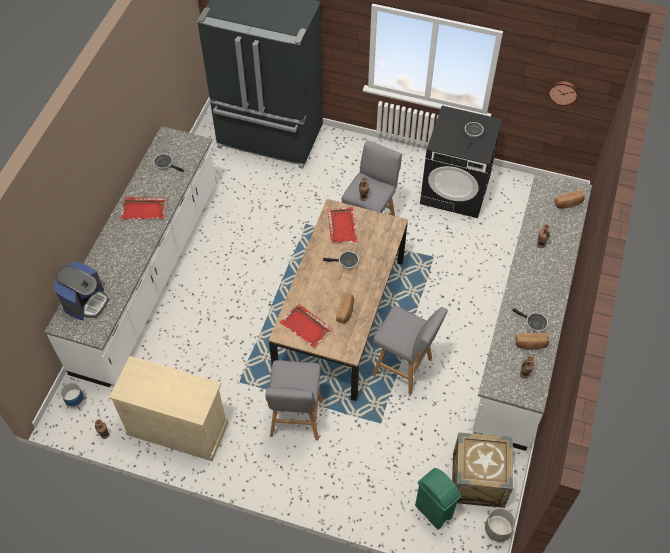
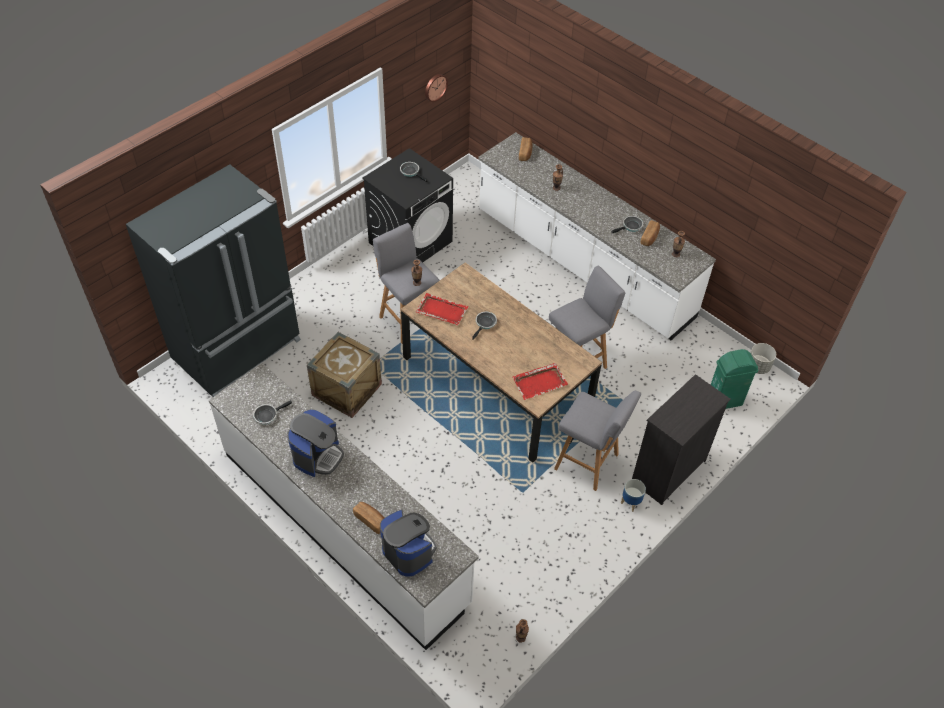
camera: 65 degrees left, 5 degrees down
planter [60,382,85,411] -> planter moved to [621,479,646,512]
beige cabinet [109,356,228,461] -> none
red tray [120,197,167,219] -> coffee machine [288,409,344,477]
bread [336,293,354,323] -> bread moved to [353,502,384,534]
crate [452,432,513,508] -> crate moved to [307,332,382,418]
none -> black dresser [632,374,730,505]

